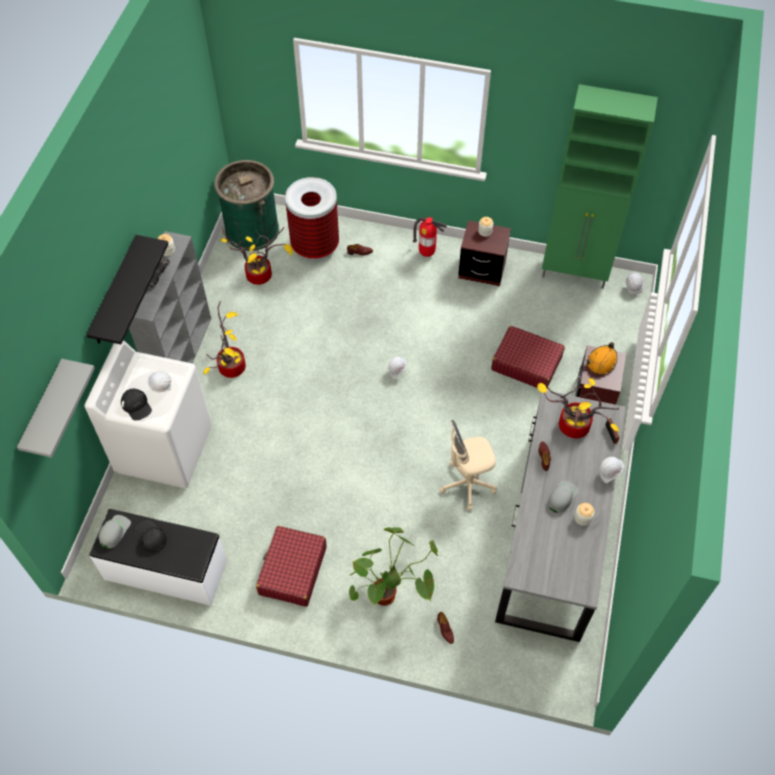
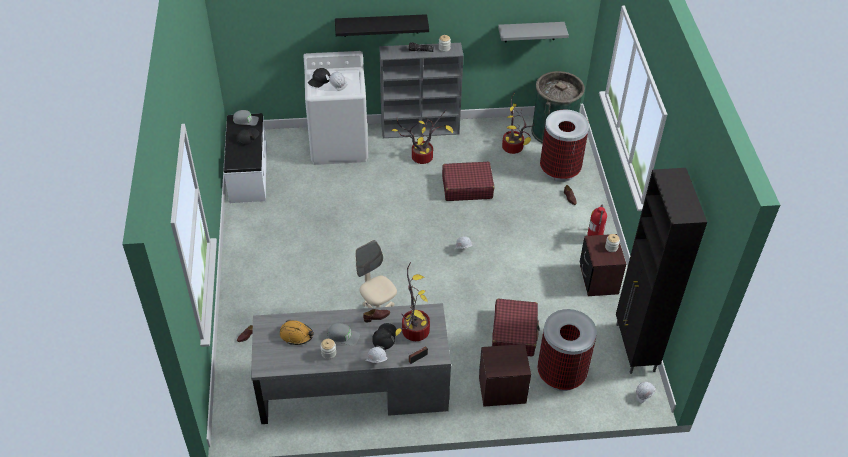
camera: 70 degrees right, 10 degrees down
grey shelf [17,359,95,458] -> grey shelf moved to [498,22,569,42]
red suitcase [256,526,327,607] -> red suitcase moved to [442,162,494,201]
potted plant [349,527,438,606] -> none
green cabinet [542,84,658,289] -> black cabinet [616,168,707,374]
orange hard hat [587,342,617,375] -> orange hard hat moved to [280,320,314,345]
none -> black cap [372,323,397,350]
none -> trash can [537,309,597,391]

